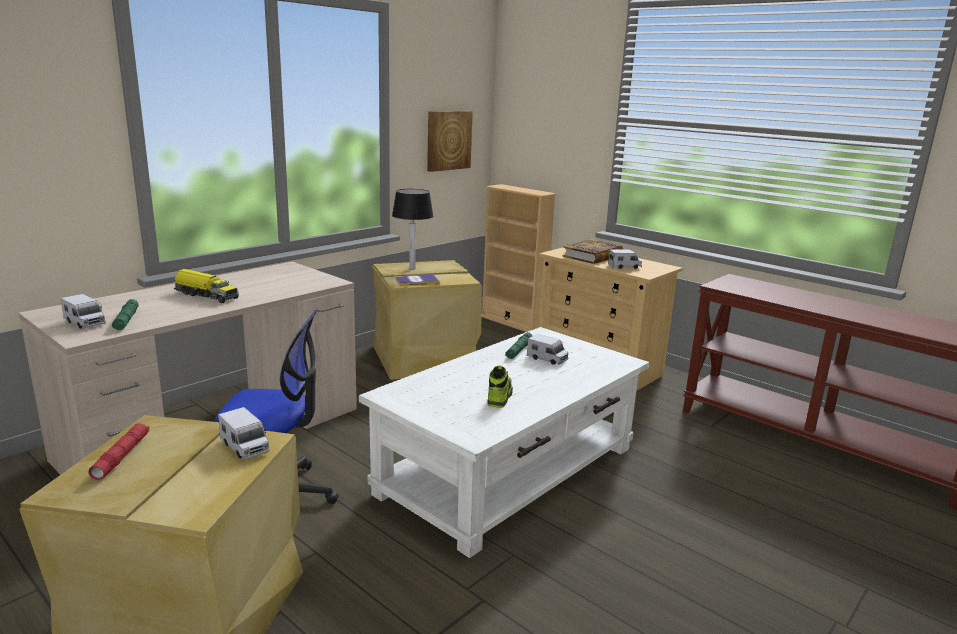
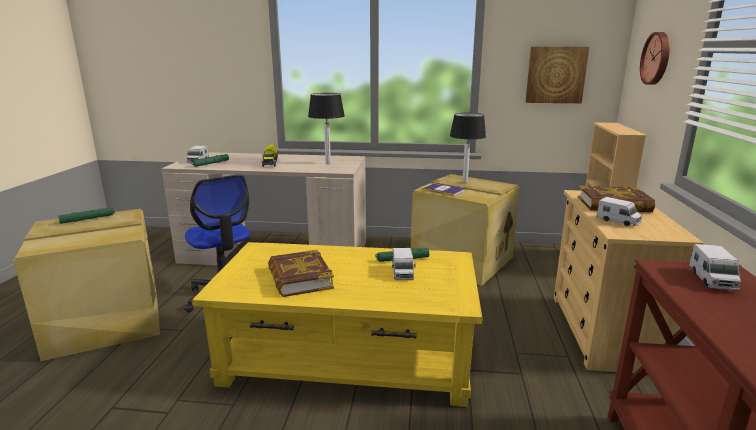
camera: 55 degrees right, 0 degrees up
red flashlight [88,423,149,480] -> green flashlight [58,207,115,224]
toy truck [218,407,270,460] -> toy truck moved to [689,244,742,291]
white coffee table [359,327,650,558] -> yellow coffee table [192,242,482,407]
shoe [488,365,513,408] -> book [268,250,334,297]
none -> table lamp [308,93,345,164]
none -> wall clock [640,32,670,85]

